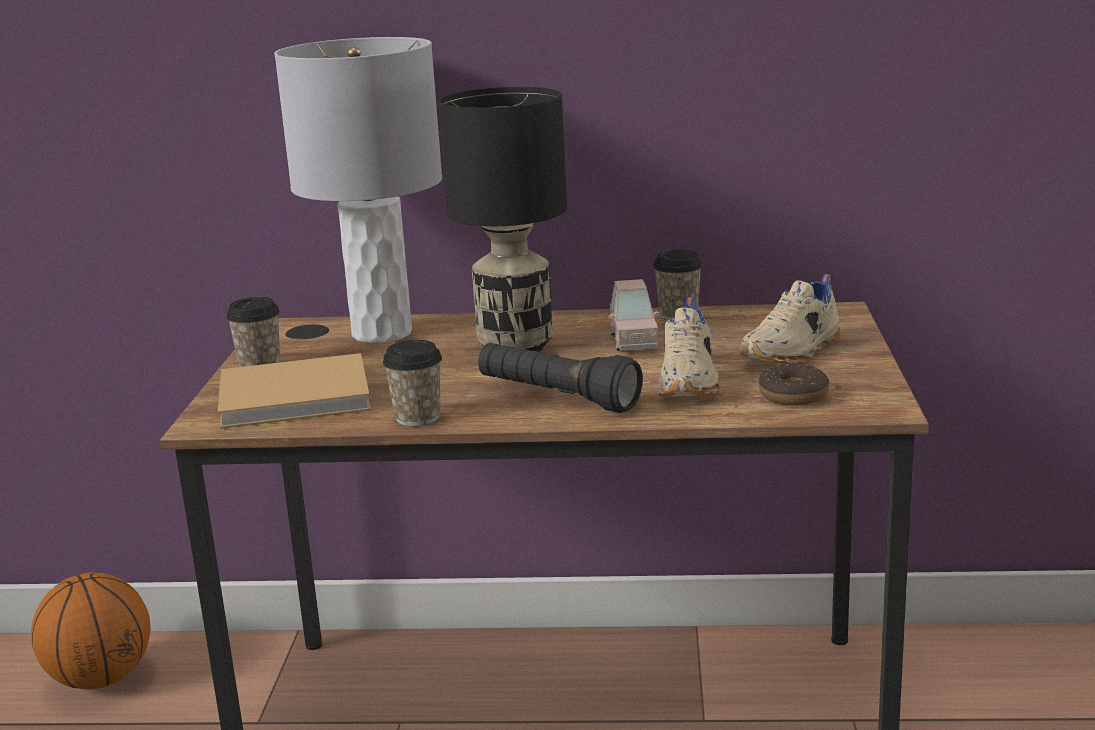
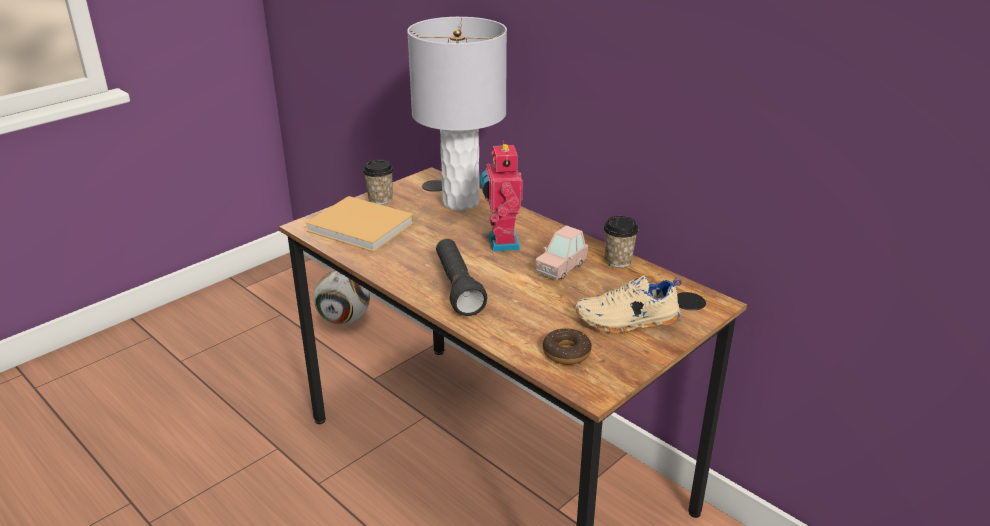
camera: 40 degrees right, 10 degrees up
basketball [31,572,151,690] -> football [313,270,370,325]
cup [383,340,442,426] -> none
black table lamp [438,87,567,352] -> toy robot [480,141,523,252]
beige shoe [658,297,719,396] -> none

